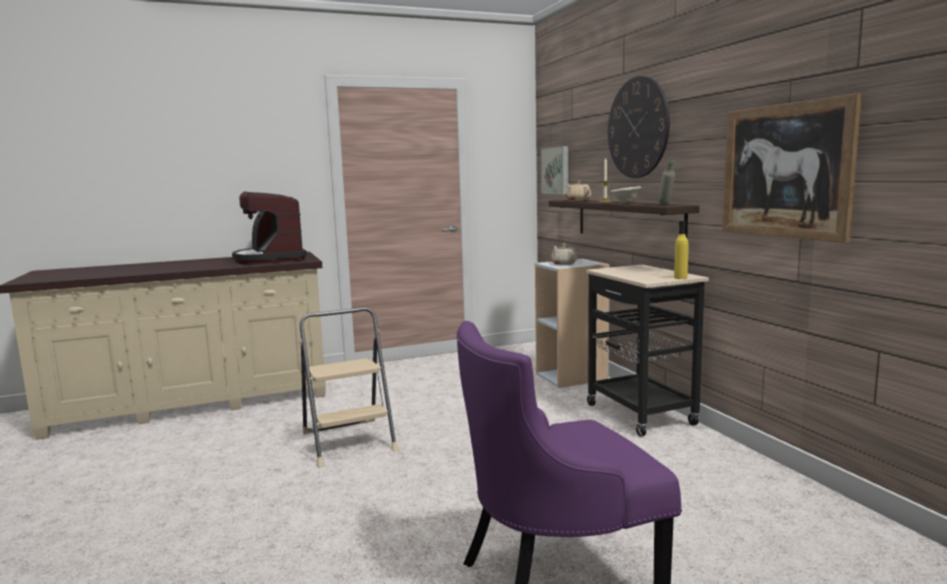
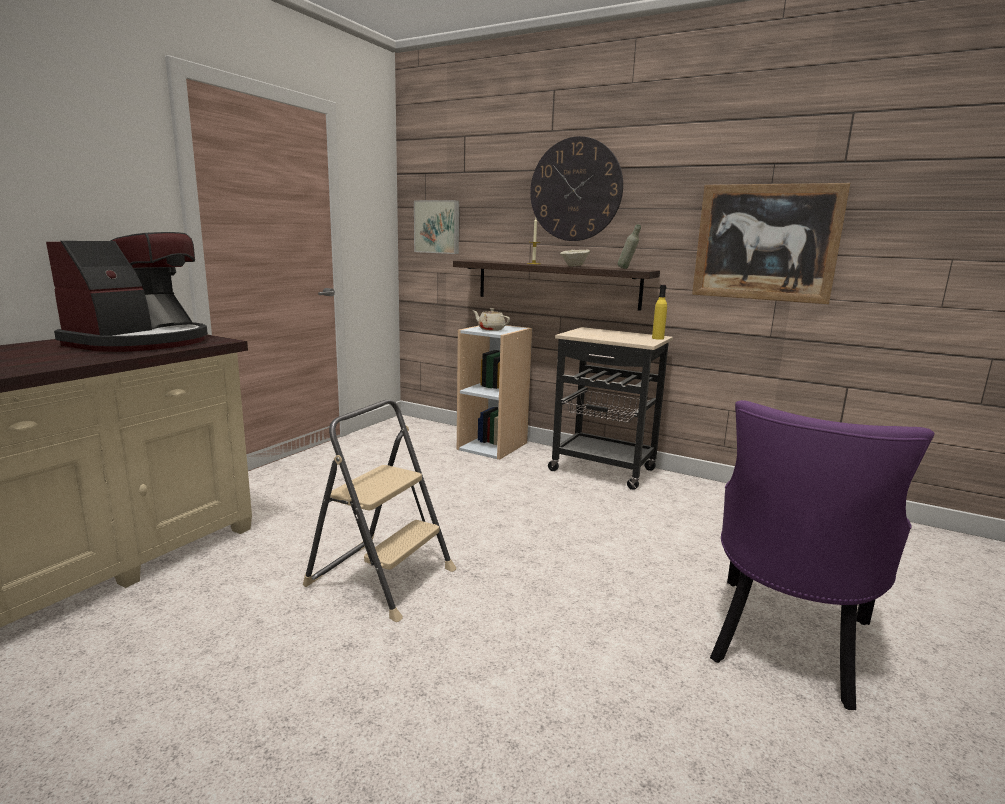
camera: 40 degrees left, 5 degrees up
coffee machine [232,192,307,264] -> coffee machine turned 90 degrees counterclockwise [46,232,208,352]
beige teapot [566,180,591,201] -> none

